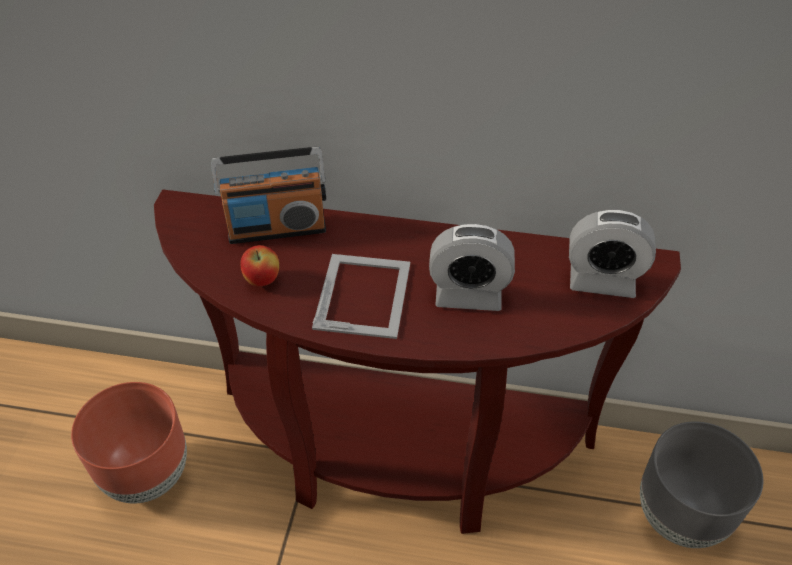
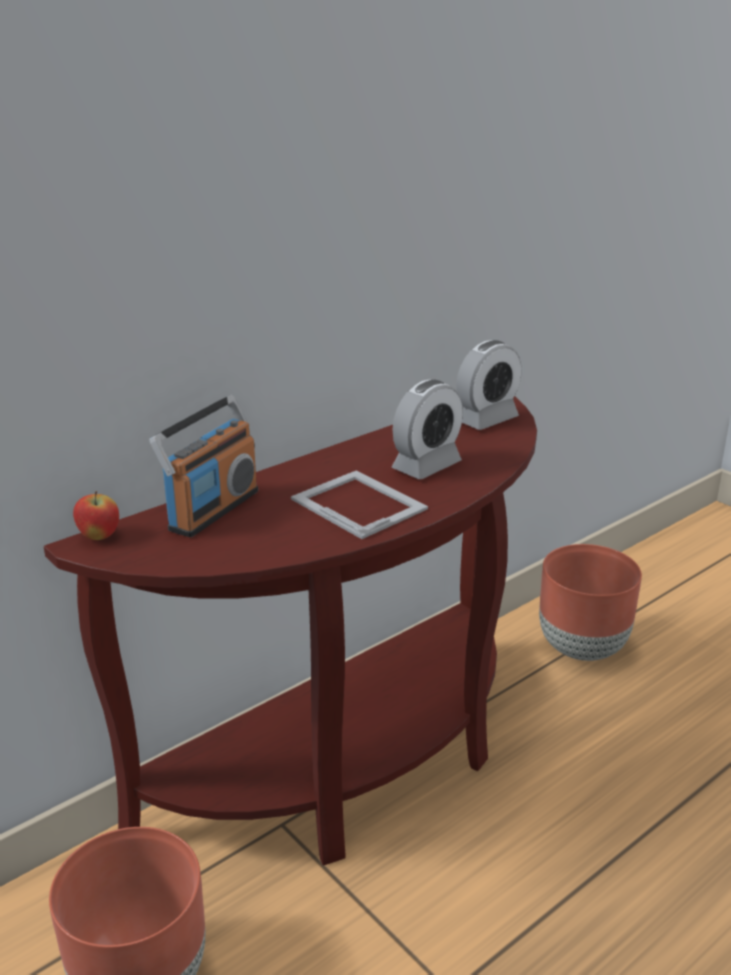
camera: 50 degrees left, 20 degrees down
apple [241,245,279,286] -> apple moved to [73,491,119,540]
grey planter [640,421,763,548] -> brown planter [539,544,642,661]

